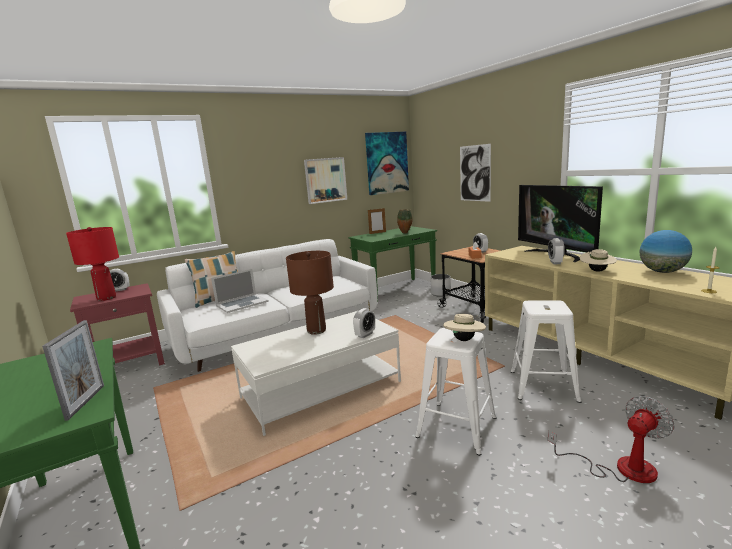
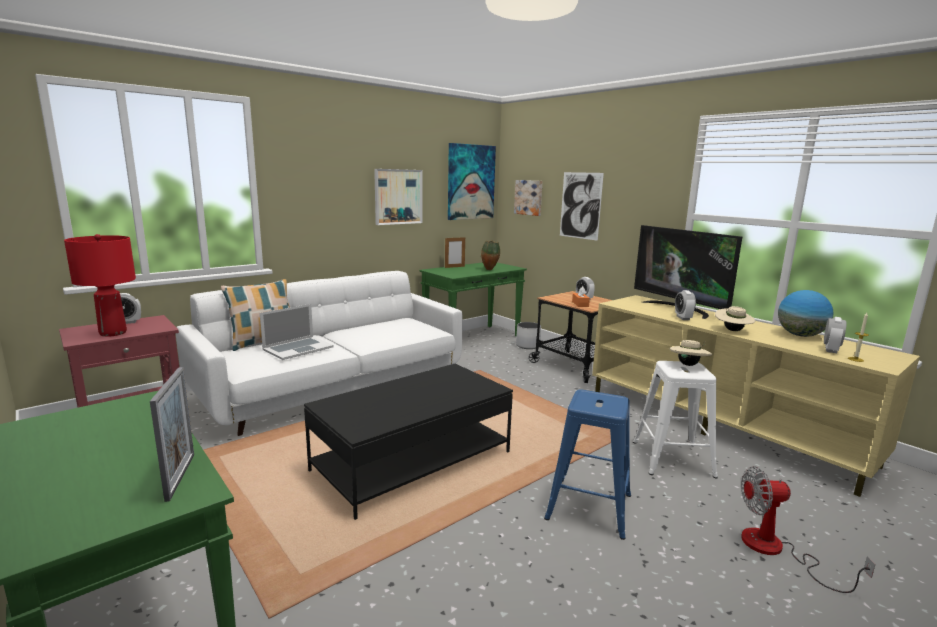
camera: 10 degrees left, 0 degrees up
white coffee table [231,311,401,436] -> black coffee table [304,364,513,520]
brown table lamp [286,251,334,335] -> none
alarm clock [353,308,375,338] -> alarm clock moved to [824,317,847,353]
white stool [415,328,497,456] -> blue stool [544,390,631,540]
beige hat [443,314,486,341] -> beige hat moved to [670,340,712,366]
fan [548,396,675,483] -> fan turned 135 degrees counterclockwise [741,466,875,593]
none -> picture [514,180,543,216]

